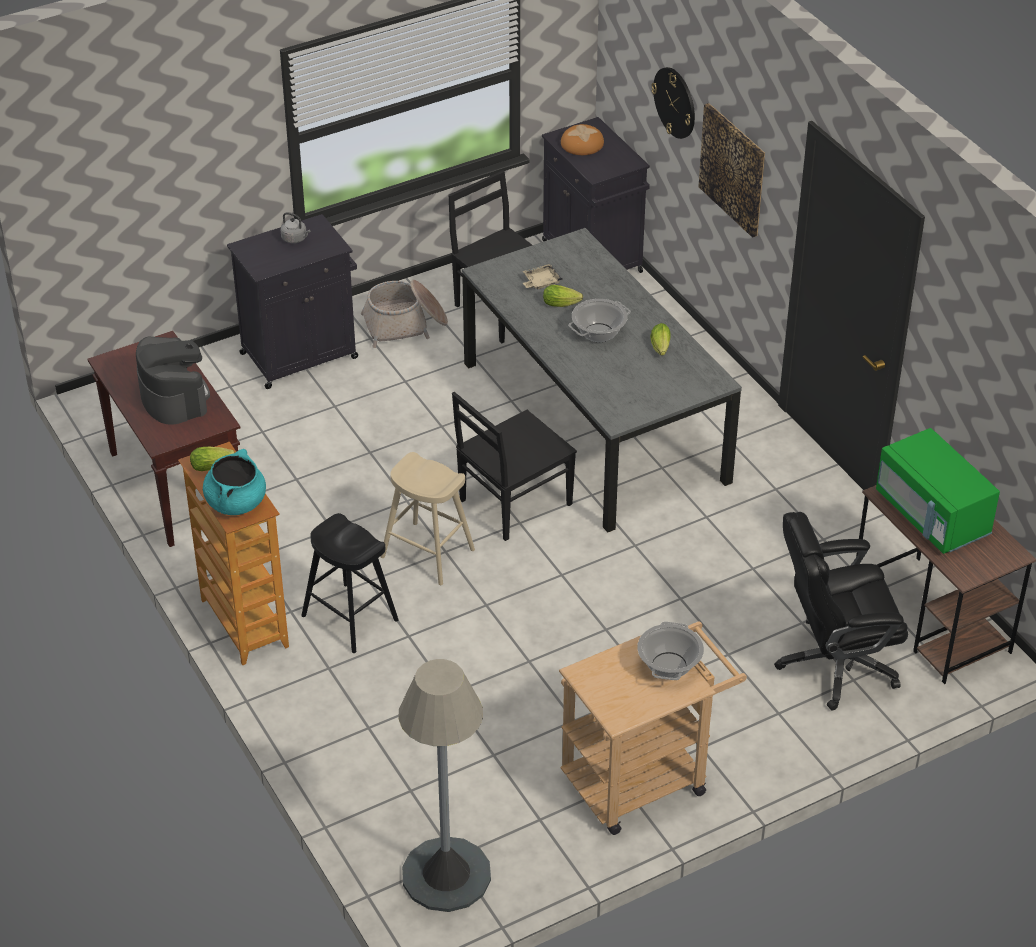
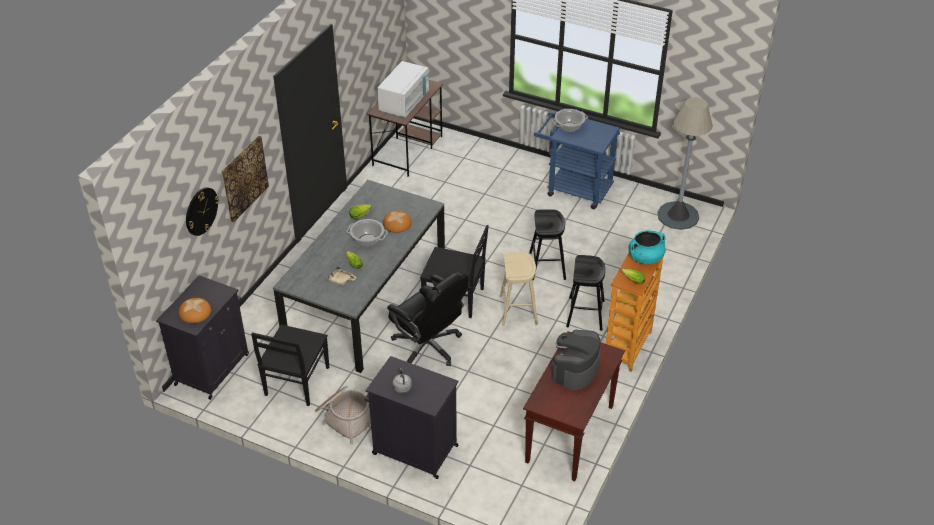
camera: 125 degrees left, 0 degrees up
beige cart [559,621,747,835] -> blue cart [534,112,620,209]
black office chair [774,512,908,711] -> black office chair moved to [387,271,469,366]
green microwave [876,428,1000,554] -> white microwave [377,61,429,118]
none -> bread [383,211,412,233]
none -> black stool [529,209,566,280]

